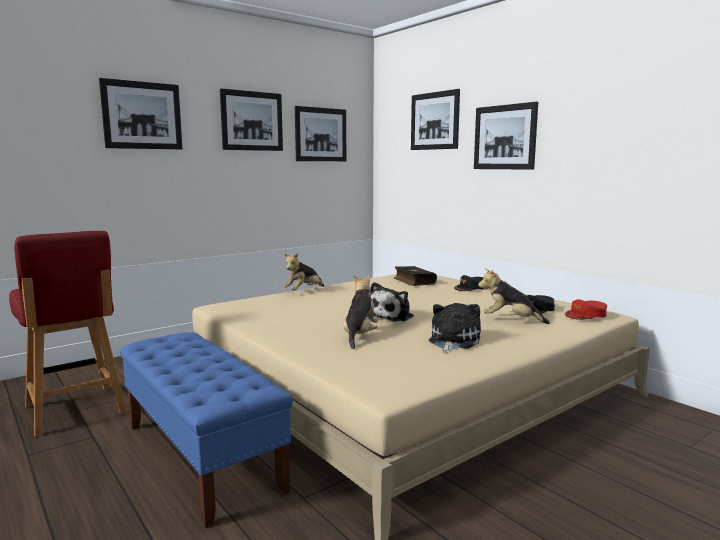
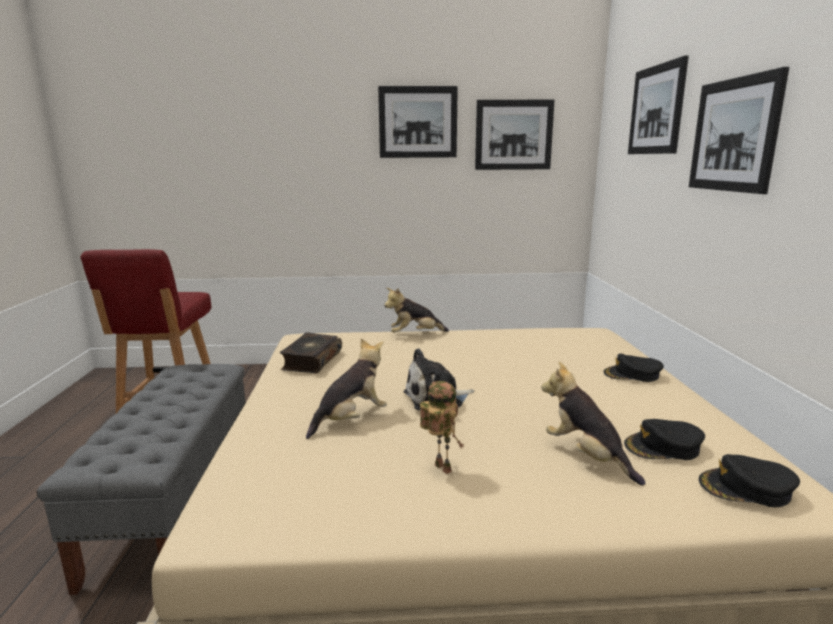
camera: 35 degrees right, 5 degrees up
picture [99,78,182,149] -> none
blue bench [120,332,293,528] -> grey bench [37,364,246,595]
book [394,266,437,286] -> book moved to [280,332,342,373]
plush toy [429,303,481,353] -> toy robot [420,381,464,474]
red cap [565,299,607,320] -> black cap [699,454,800,507]

